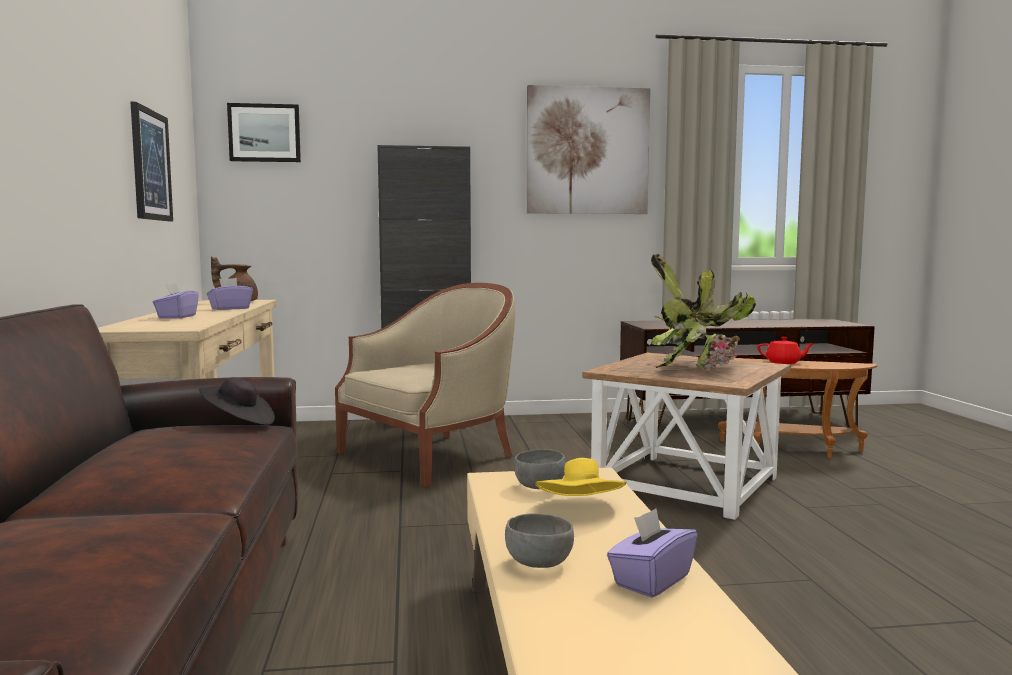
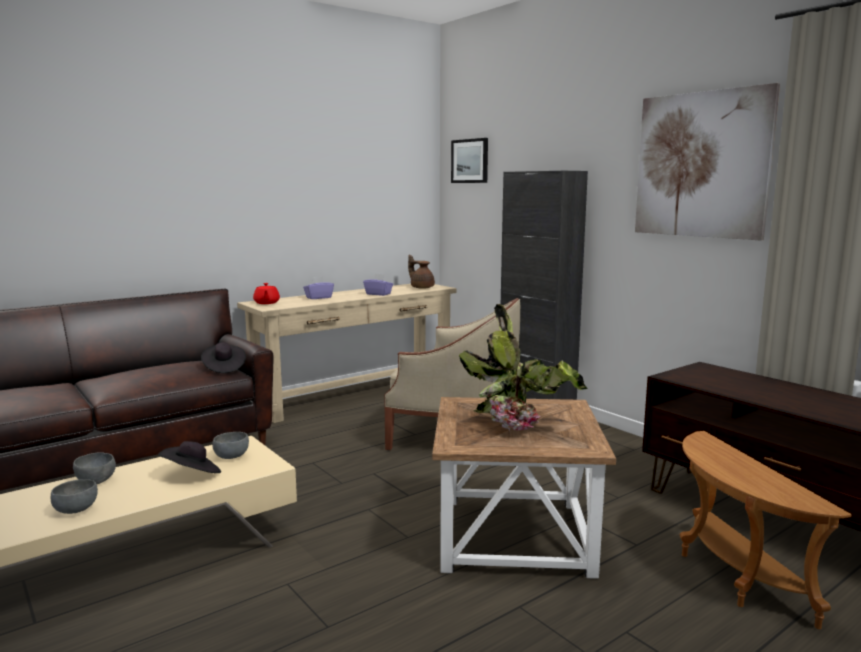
camera: 60 degrees right, 5 degrees up
picture [131,102,173,221] -> none
yellow hat [535,458,627,496] -> black hat [158,441,221,473]
purple tissue box [607,508,697,598] -> grey bowl [51,479,98,514]
red teapot [757,337,815,364] -> red teapot moved to [253,283,280,304]

